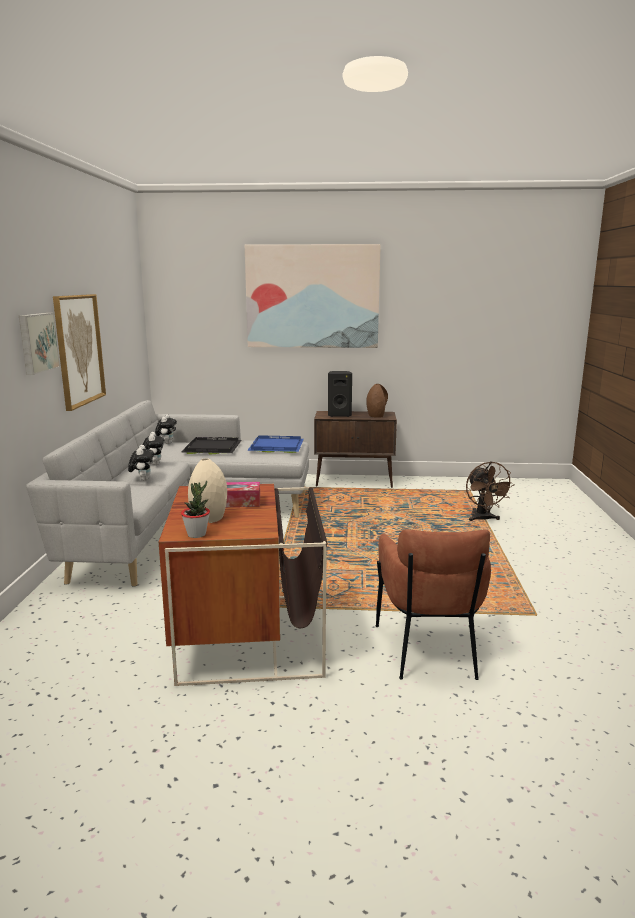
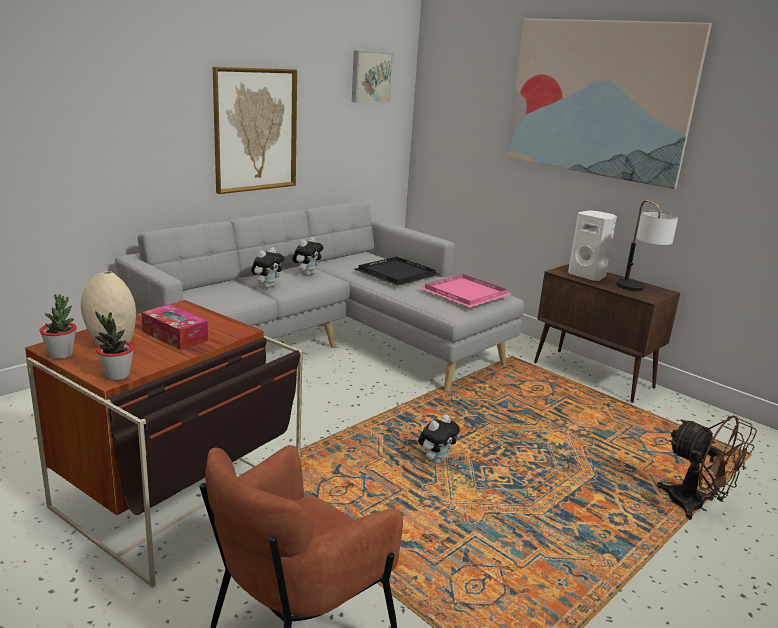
camera: 40 degrees right, 5 degrees up
picture [19,313,60,375] -> picture moved to [352,50,393,103]
plush toy [155,414,177,444] -> plush toy moved to [418,415,460,464]
blue tray [247,435,304,453] -> pink tray [420,274,511,308]
black speaker [328,371,352,417] -> white speaker [568,210,617,281]
brown vase [366,384,388,418] -> table lamp [616,200,678,291]
brown fan [466,461,514,521] -> brown fan turned 75 degrees counterclockwise [657,415,757,520]
none -> potted plant [95,311,134,380]

